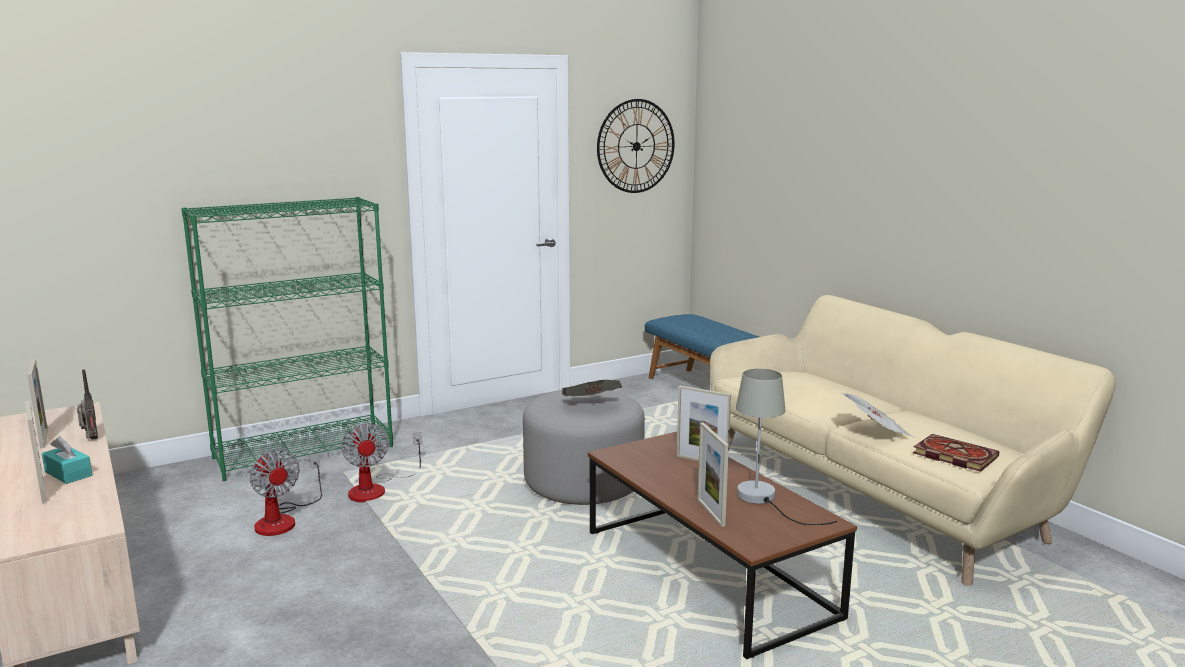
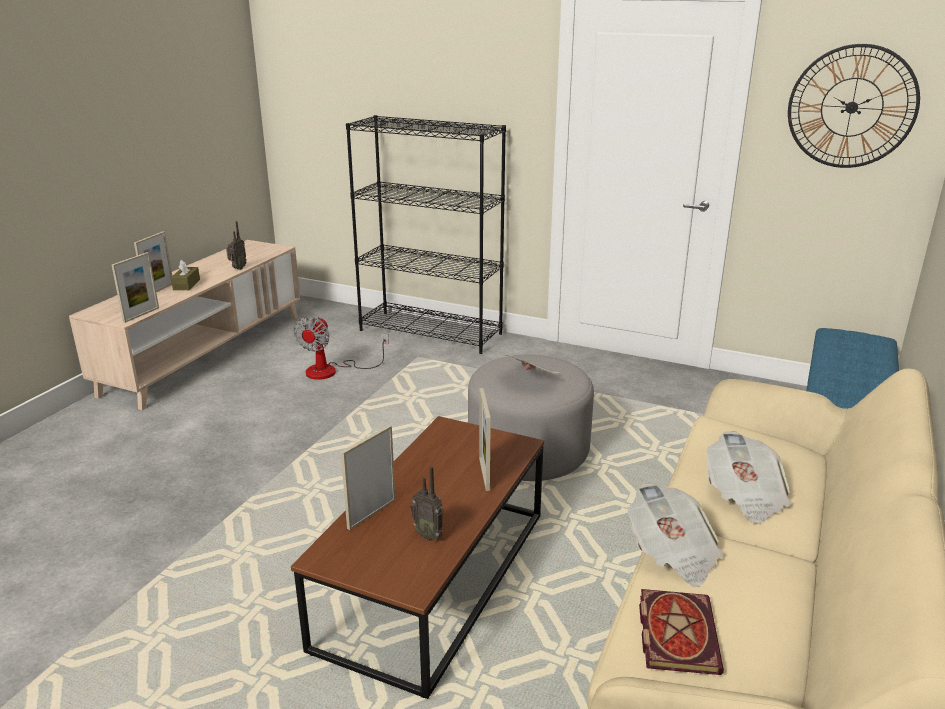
camera: 55 degrees right, 10 degrees up
picture frame [27,359,48,449] -> picture frame moved to [112,252,159,323]
turquoise tissue box [42,436,92,484] -> brown tissue box [171,259,200,290]
green bookcase [181,197,393,481] -> black bookcase [346,115,506,354]
fan [341,423,422,502] -> none
grey table lamp [736,369,837,525] -> radio [410,466,443,541]
none -> newspaper [706,431,792,524]

